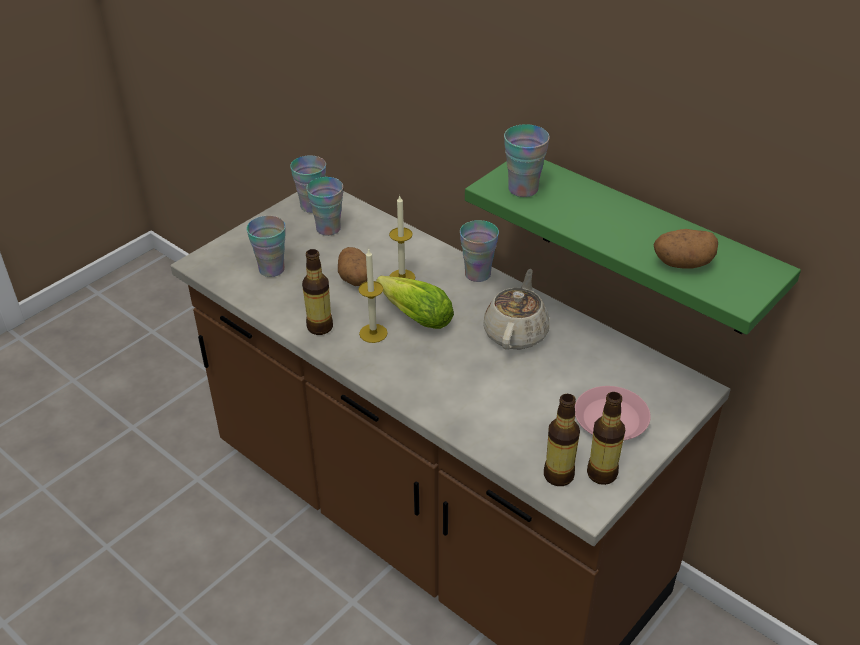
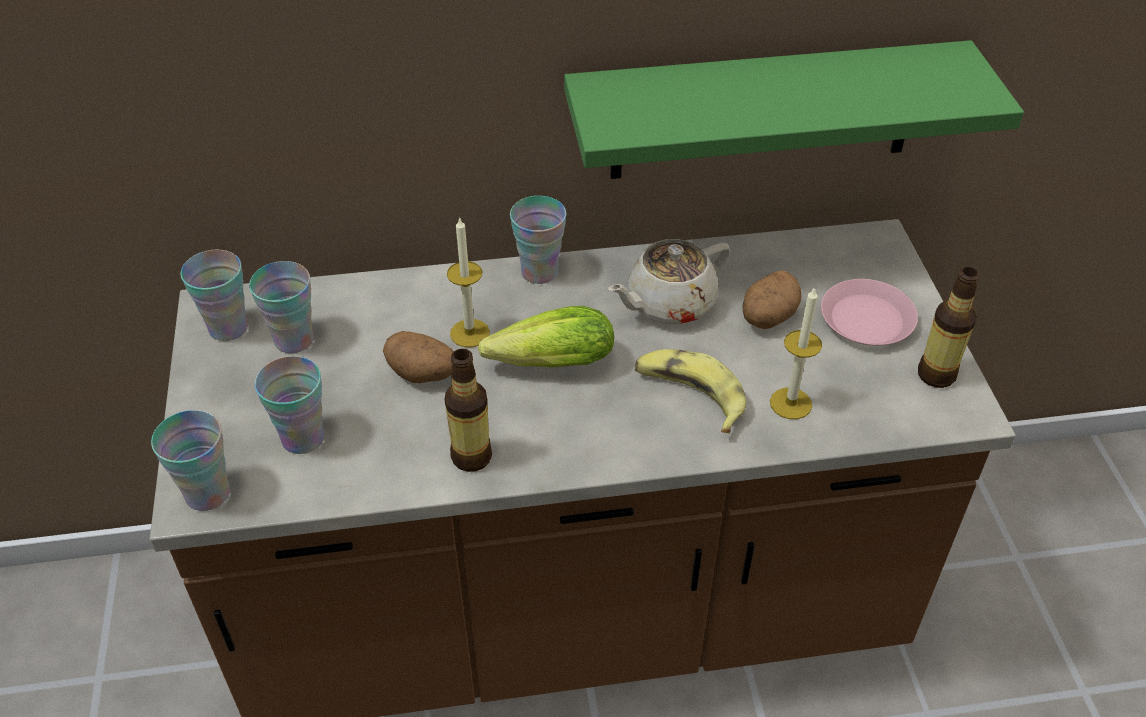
camera: 50 degrees left, 5 degrees up
candle [358,248,388,343] -> candle moved to [770,287,822,419]
beige teapot [483,269,550,350] -> beige teapot turned 90 degrees counterclockwise [608,239,731,324]
cup [504,124,550,197] -> cup moved to [151,410,230,511]
bottle [544,394,580,486] -> none
potato [653,229,718,269] -> potato moved to [742,270,802,329]
none -> banana [635,349,746,433]

